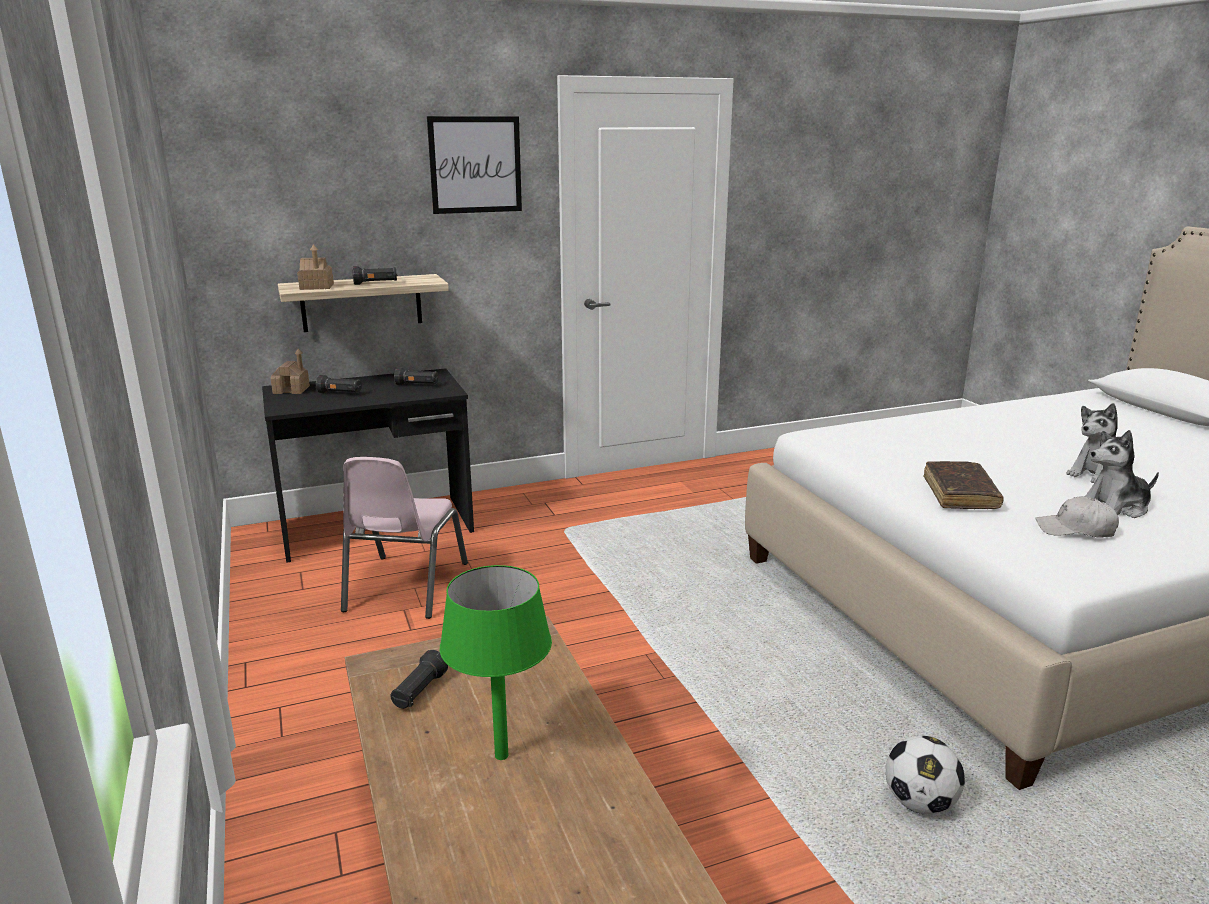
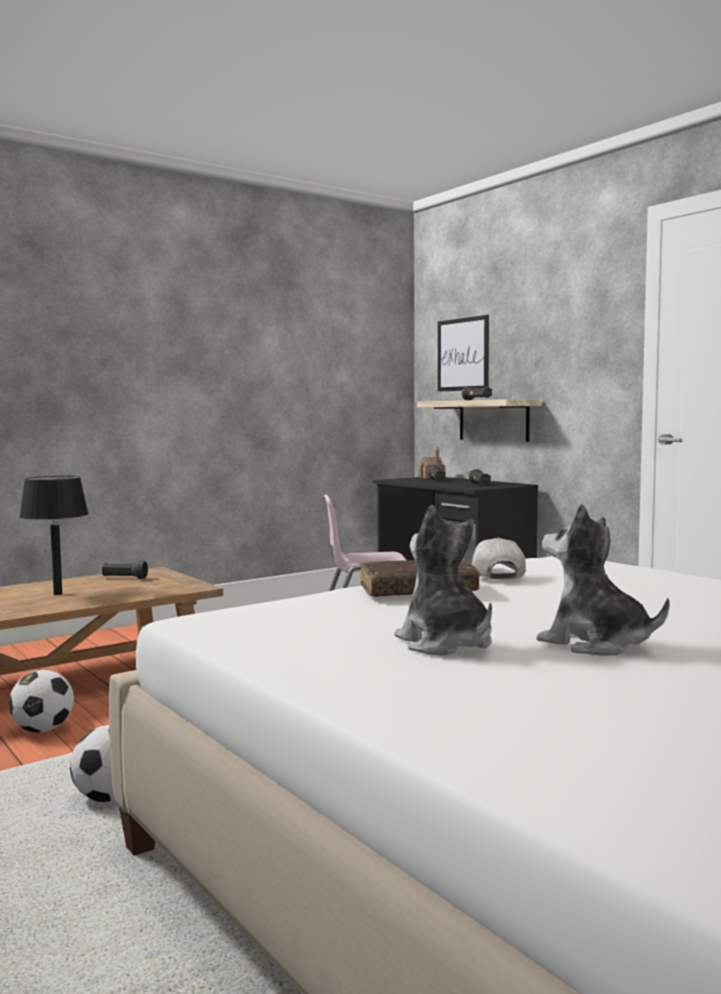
camera: 75 degrees right, 15 degrees down
toy house [297,244,334,290] -> none
picture [427,116,522,214] -> picture moved to [438,315,489,392]
green table lamp [440,565,552,760] -> black table lamp [19,476,89,595]
white cap [1035,496,1119,538] -> white cap moved to [472,537,526,579]
none -> football [9,670,74,733]

